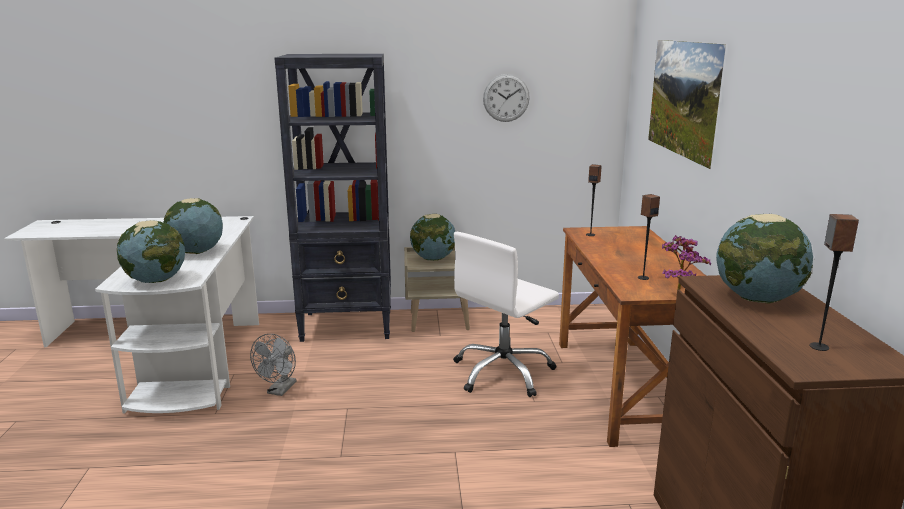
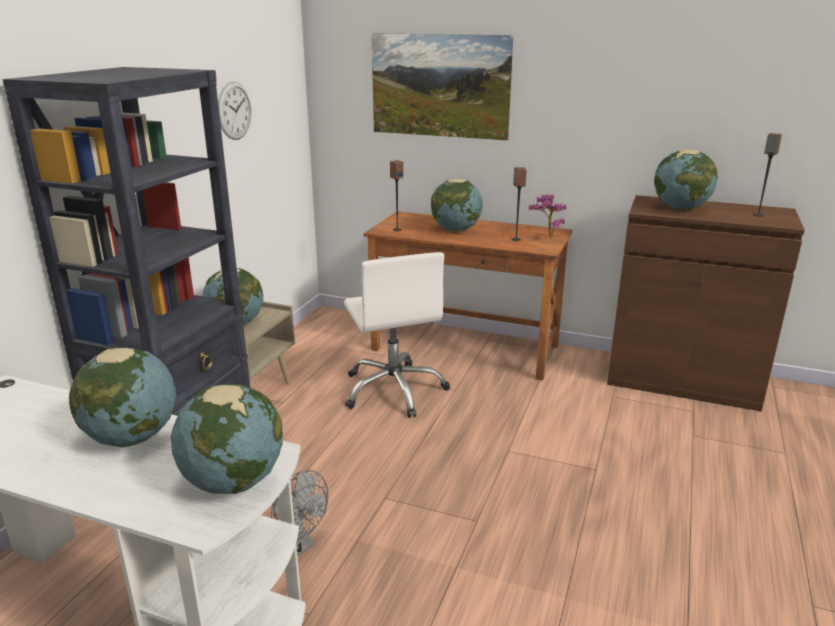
camera: 65 degrees left, 5 degrees up
none -> globe [431,178,483,232]

